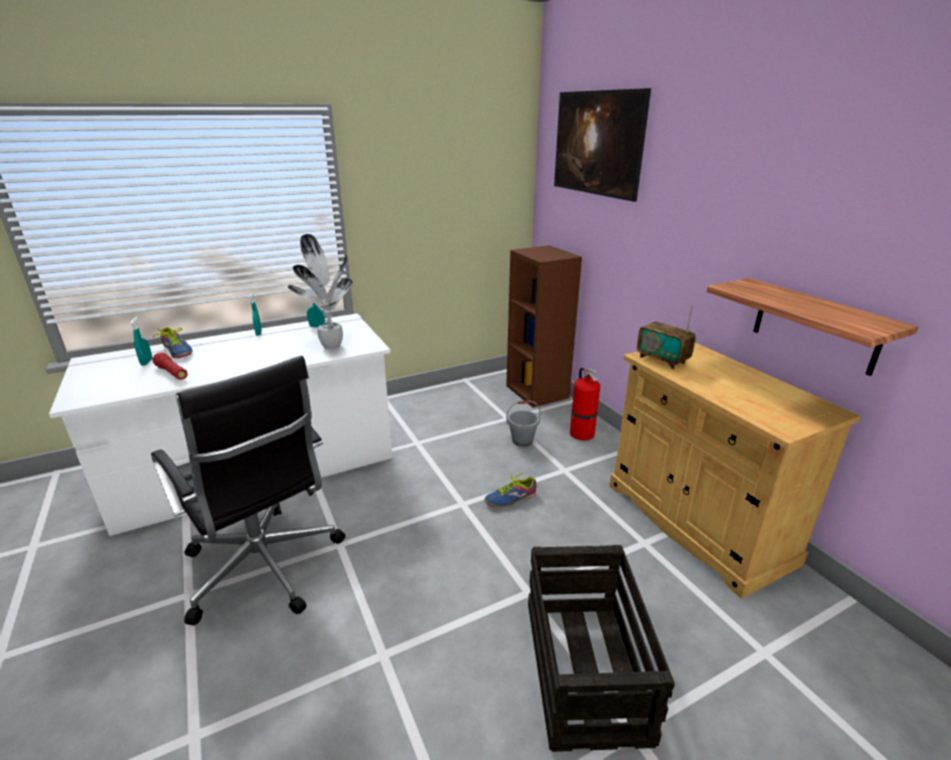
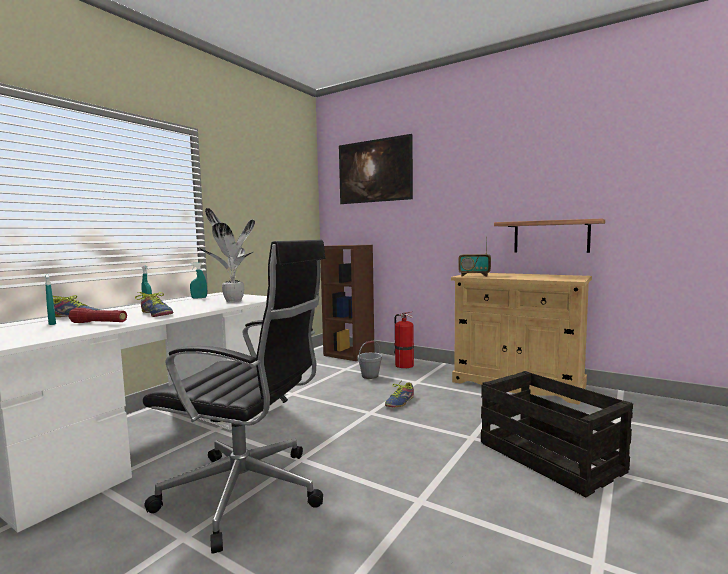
camera: 30 degrees left, 20 degrees down
none -> shoe [135,292,173,317]

